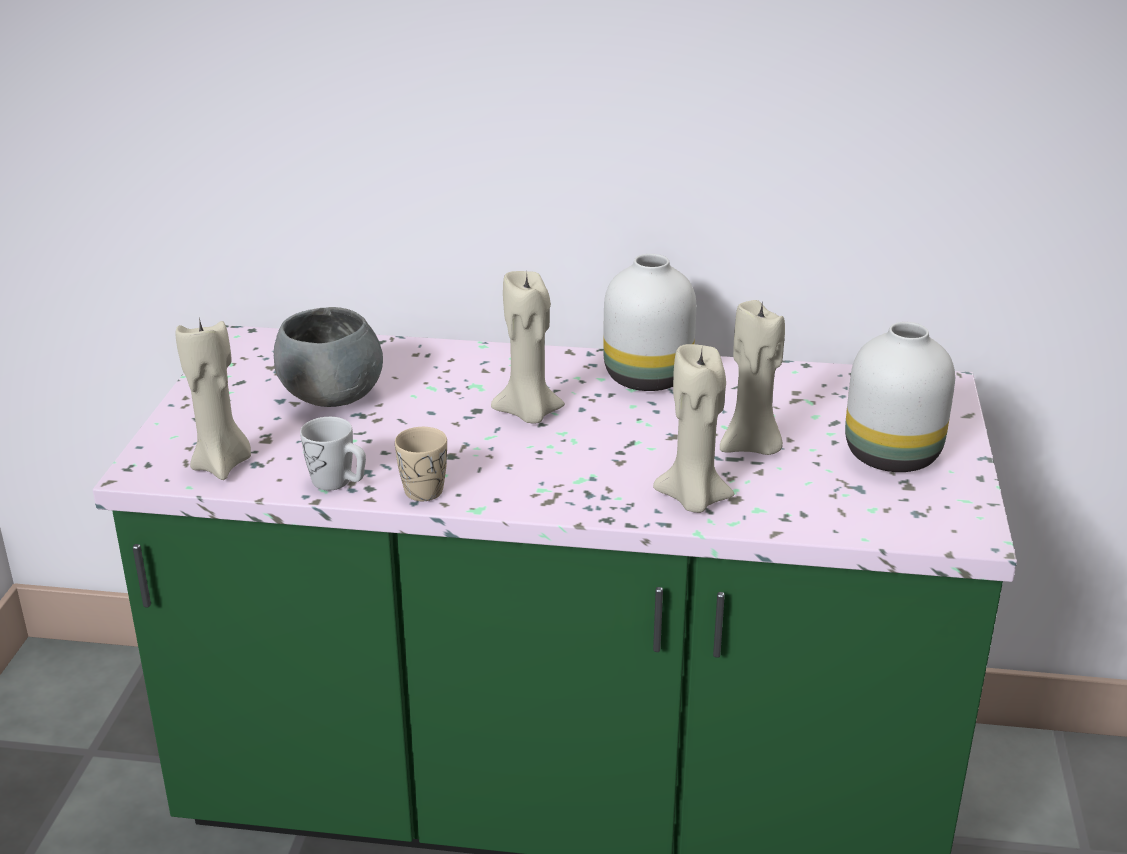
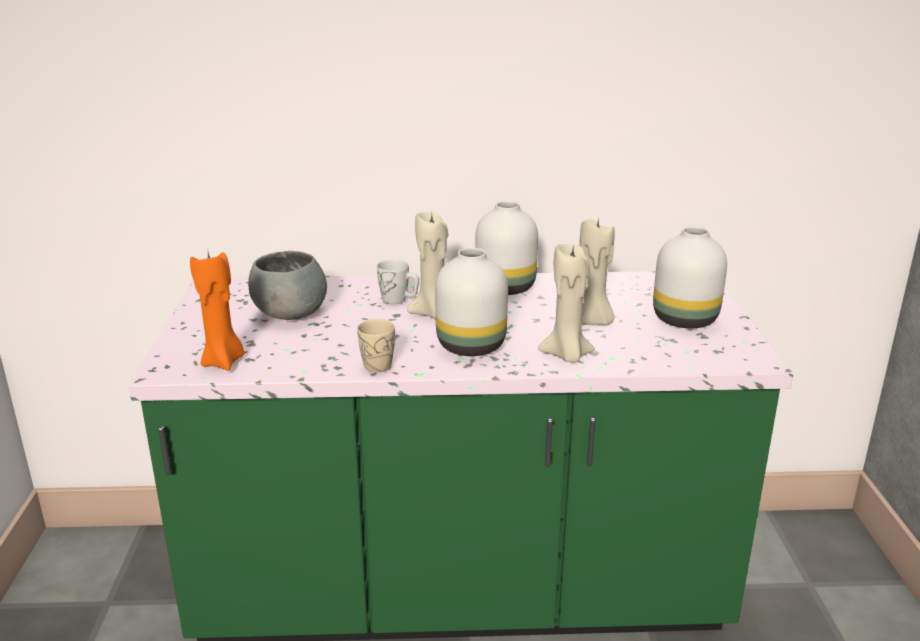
camera: 10 degrees left, 5 degrees down
beige candle [175,317,251,480] -> orange candle [190,252,245,371]
white mug [300,417,366,490] -> white mug moved to [377,259,419,304]
none -> white vase [435,248,508,356]

